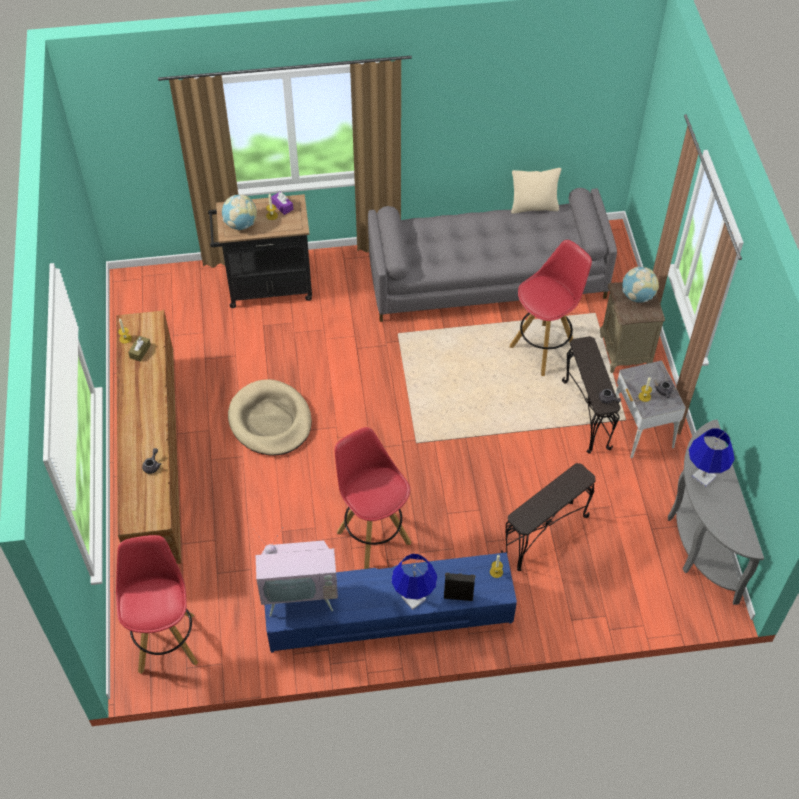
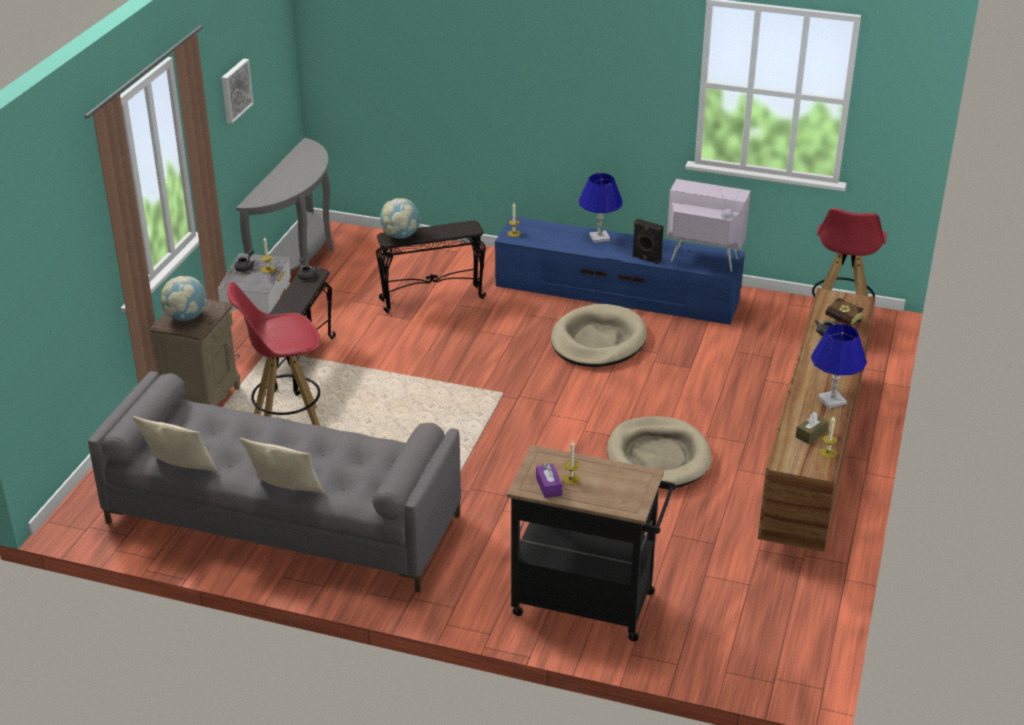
camera: 155 degrees left, 20 degrees down
globe [222,195,257,230] -> globe moved to [380,198,421,239]
red stool [335,427,411,569] -> beige dog bed [551,304,647,367]
black speaker [444,573,475,601] -> black speaker moved to [632,219,664,264]
blue table lamp [689,429,734,487] -> blue table lamp moved to [811,324,867,408]
none -> picture [222,58,253,124]
none -> beige pillow [240,438,325,494]
none -> book [826,298,865,329]

